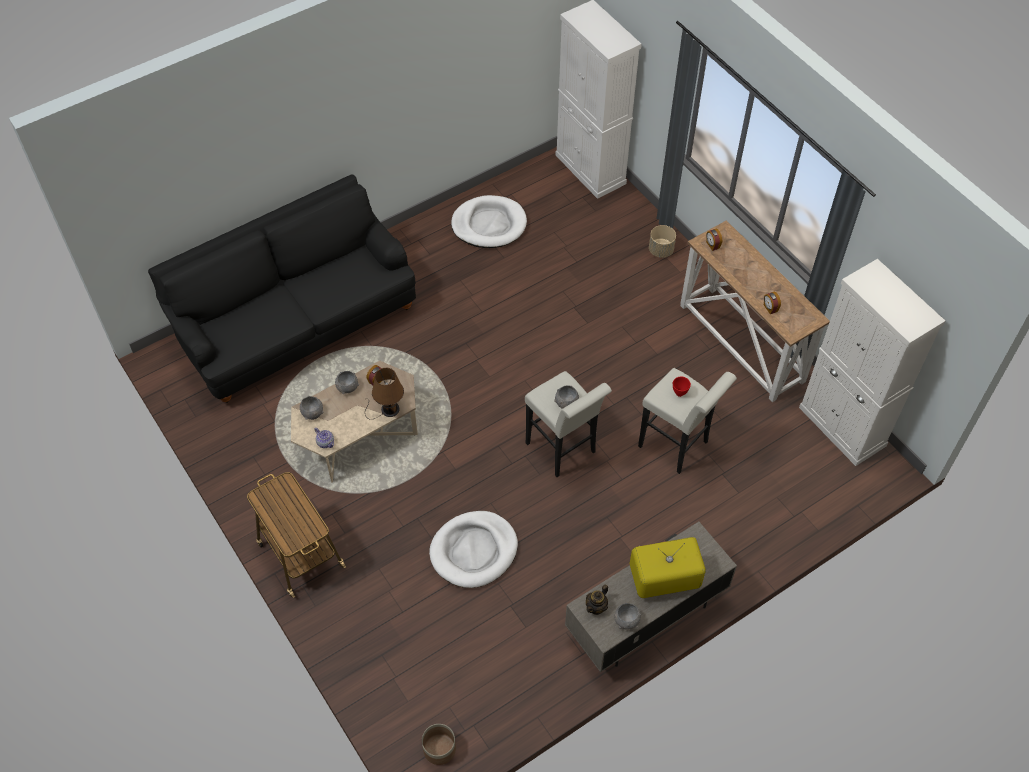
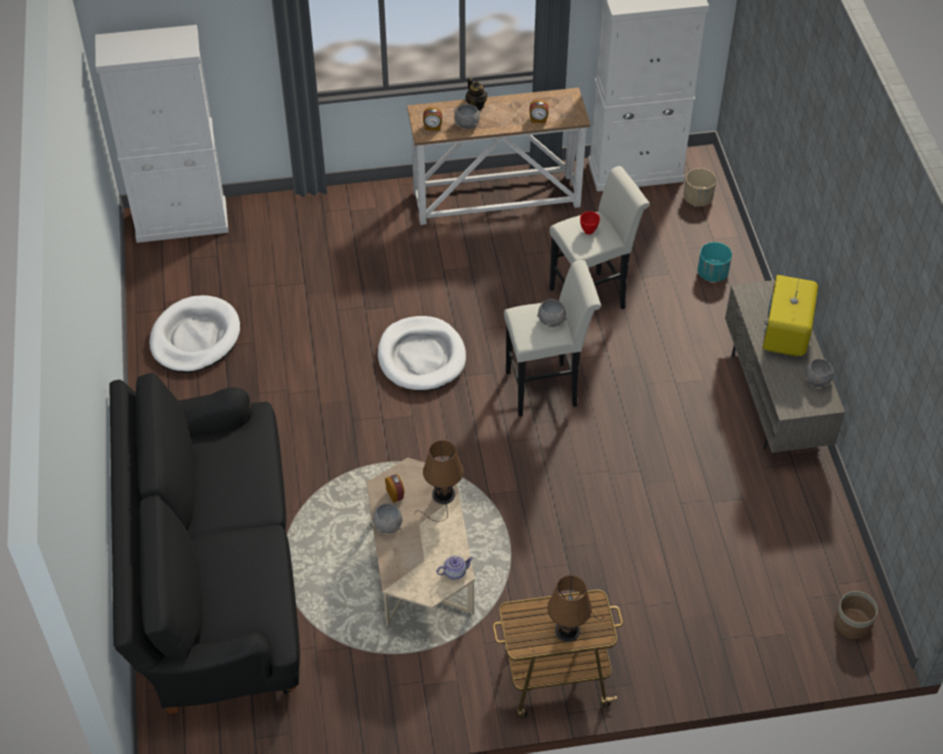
camera: 65 degrees left, 5 degrees down
grey bowl [300,396,323,420] -> grey bowl moved to [454,104,480,129]
white dog bed [429,511,518,588] -> white dog bed moved to [378,316,466,391]
teapot [586,584,608,615] -> teapot moved to [465,78,487,110]
beige planter [649,225,676,258] -> beige planter moved to [683,168,716,206]
none -> brown table lamp [547,575,604,642]
none -> turquoise planter [698,242,732,282]

